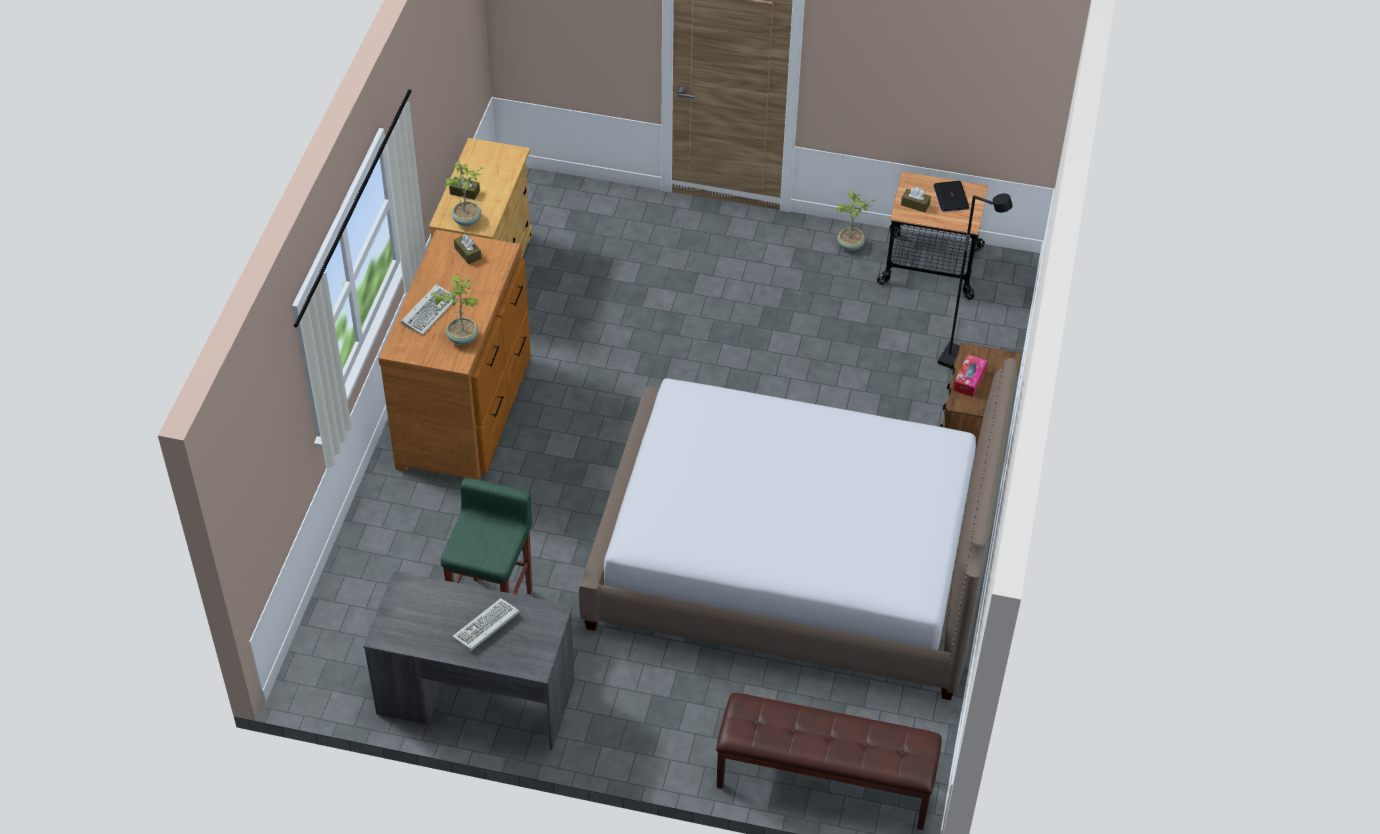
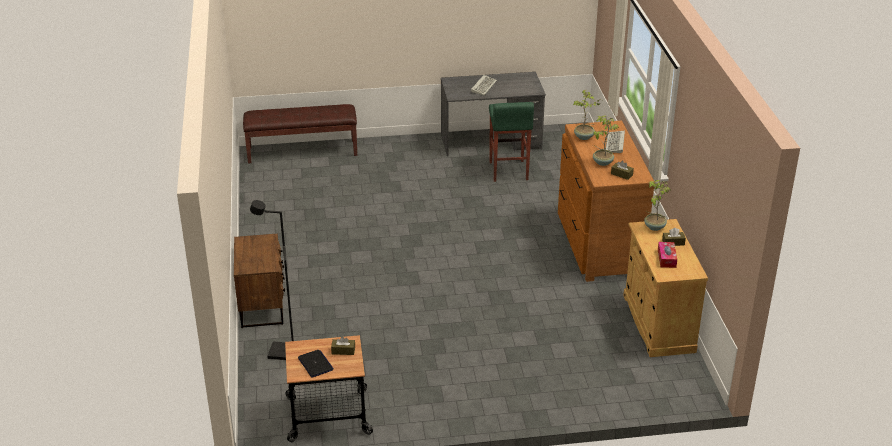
camera: 160 degrees right, 15 degrees down
bed [579,358,1017,700] -> none
potted plant [836,190,876,251] -> potted plant moved to [593,116,619,166]
tissue box [953,354,987,397] -> tissue box moved to [658,242,677,268]

